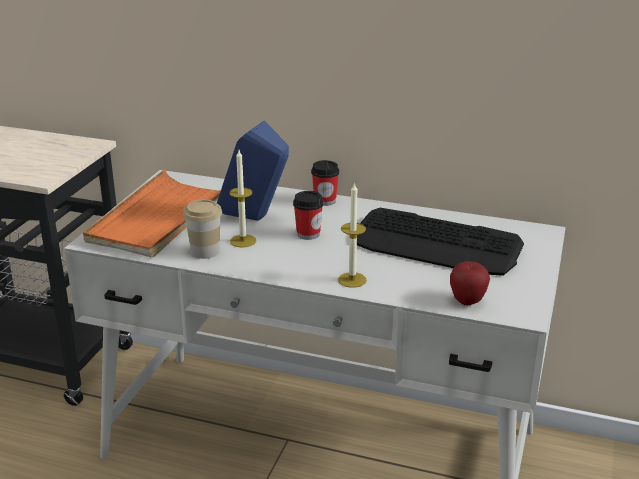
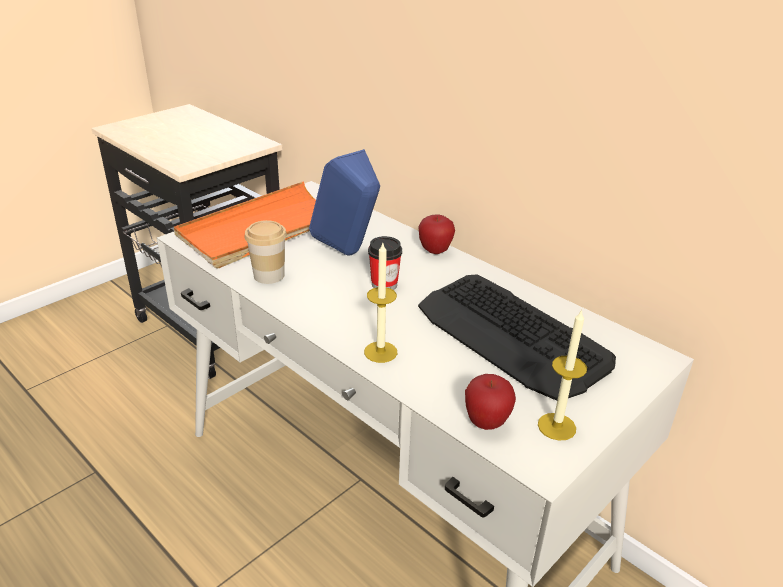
camera: 25 degrees right, 5 degrees up
candle [229,150,256,248] -> candle moved to [538,309,587,441]
cup [311,160,339,206] -> apple [418,215,455,254]

